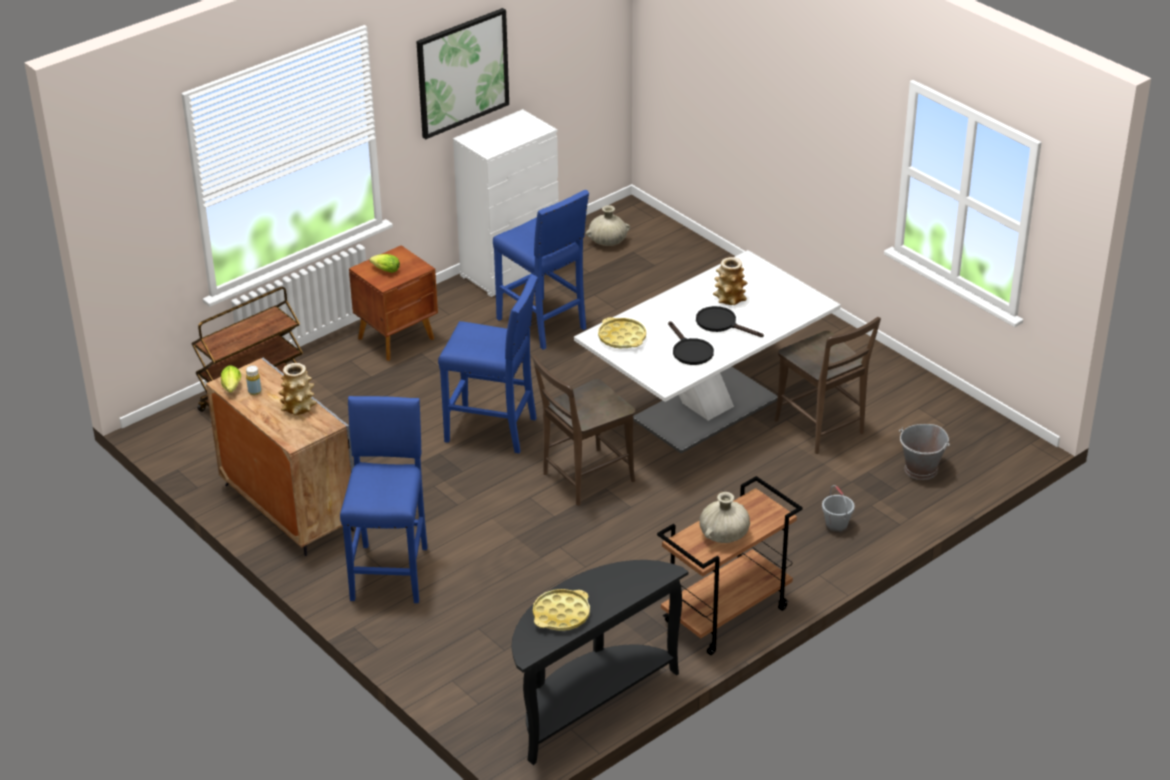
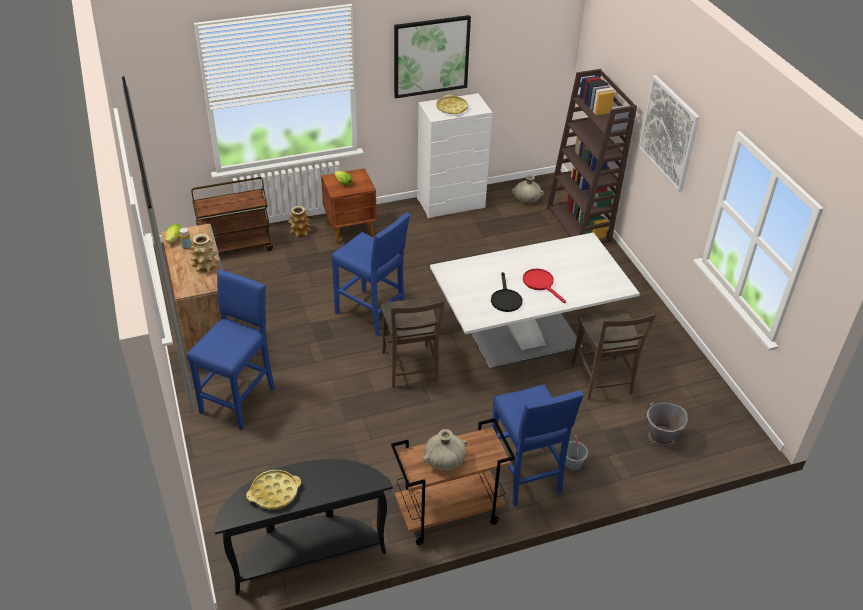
camera: 20 degrees right, 5 degrees up
blue stool [493,190,589,350] -> blue stool moved to [491,384,584,506]
brown chair [532,355,636,506] -> brown chair turned 90 degrees counterclockwise [381,297,445,388]
yellow tray [598,317,646,348] -> yellow tray moved to [436,95,468,114]
black frying pan [696,306,764,337] -> red frying pan [523,268,566,303]
vase [713,257,748,305] -> vase moved to [288,206,311,237]
none -> brown bookcase [547,69,637,244]
none -> picture [638,75,700,192]

